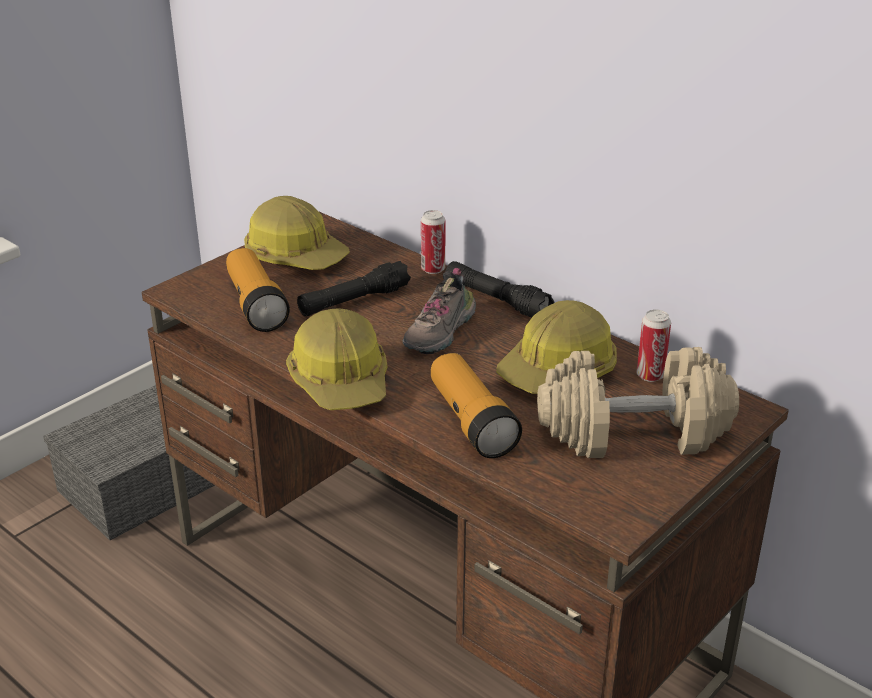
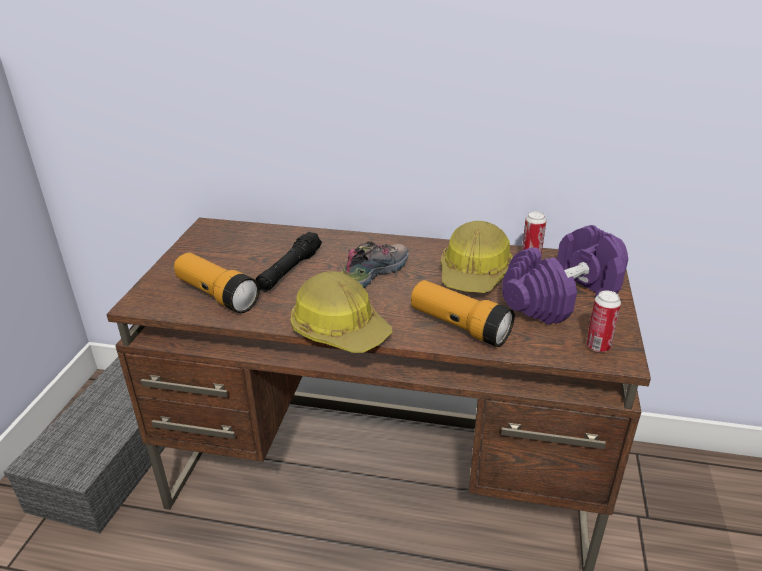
camera: 30 degrees left, 0 degrees up
hard hat [244,196,350,270] -> none
shoe [402,268,476,354] -> shoe turned 135 degrees counterclockwise [341,241,409,288]
can [421,210,445,274] -> can moved to [586,290,621,352]
black flashlight [446,261,555,317] -> none
beige dumbbell [537,347,739,458] -> purple dumbbell [502,225,628,325]

